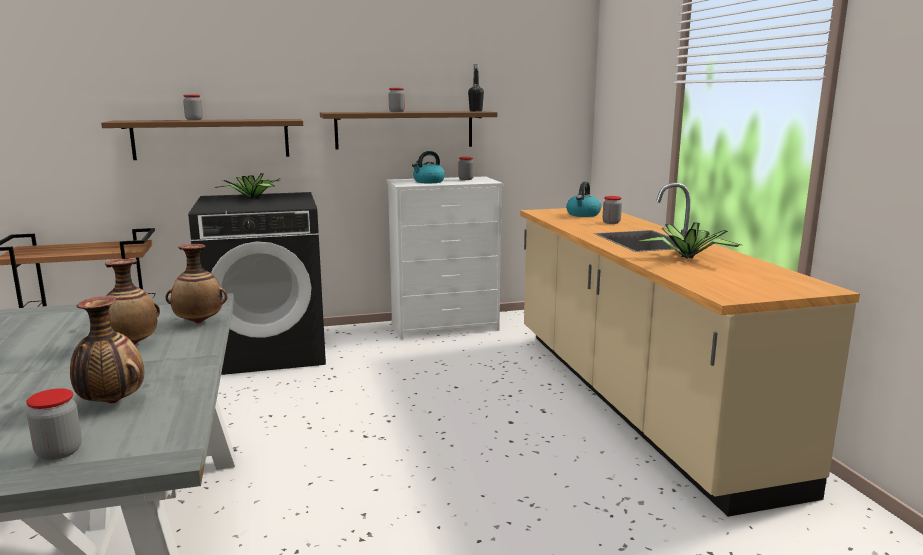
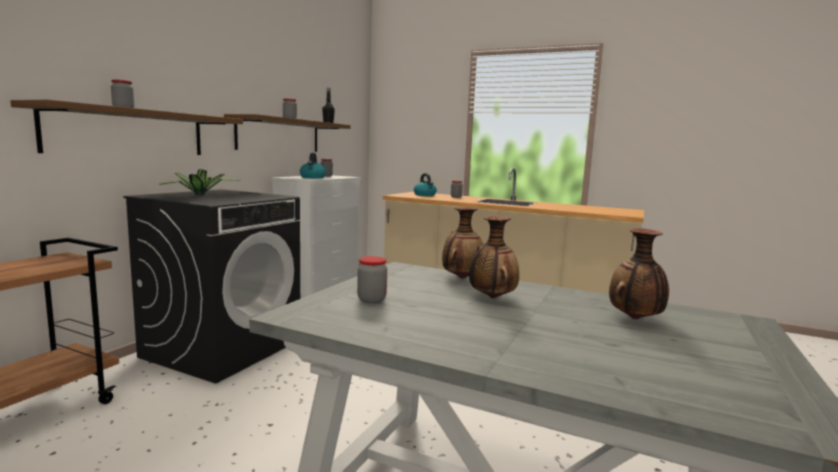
camera: 50 degrees left, 5 degrees down
jar [26,388,82,460] -> jar moved to [357,256,387,303]
potted plant [637,222,741,259] -> none

